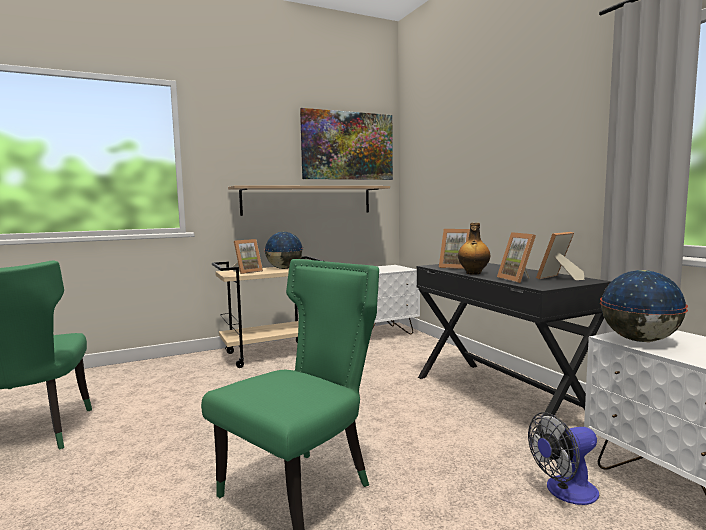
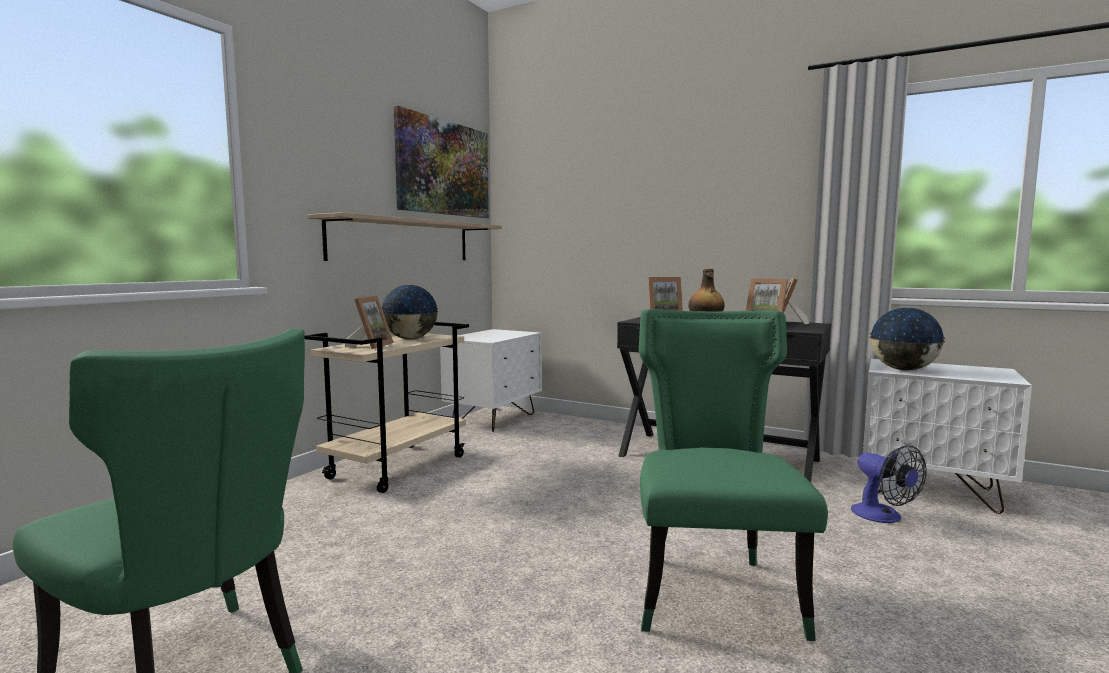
camera: 35 degrees left, 0 degrees up
fan [528,412,599,505] -> fan turned 60 degrees counterclockwise [851,445,927,523]

